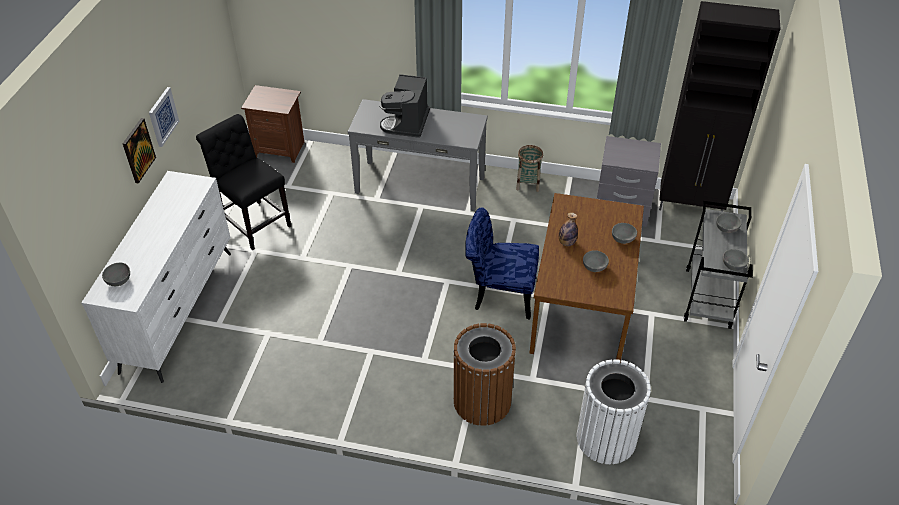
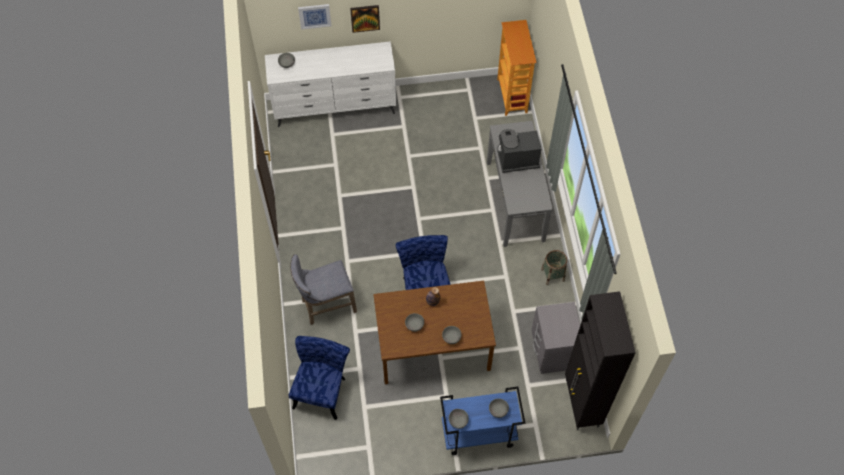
camera: 70 degrees right, 15 degrees up
picture [149,87,179,147] -> picture moved to [298,4,331,30]
black chair [196,114,291,250] -> none
brown nightstand [241,85,304,163] -> bookcase [497,20,537,116]
brown trash can [453,323,516,426] -> grey stool [290,254,357,325]
white trash can [577,359,651,464] -> blue chair [289,336,350,420]
grey cart [684,201,753,329] -> blue cart [440,387,525,455]

